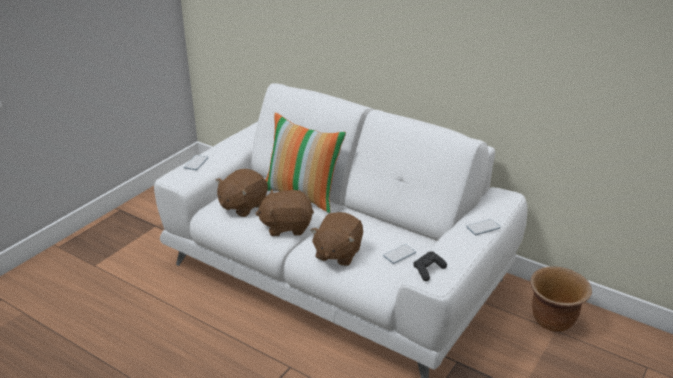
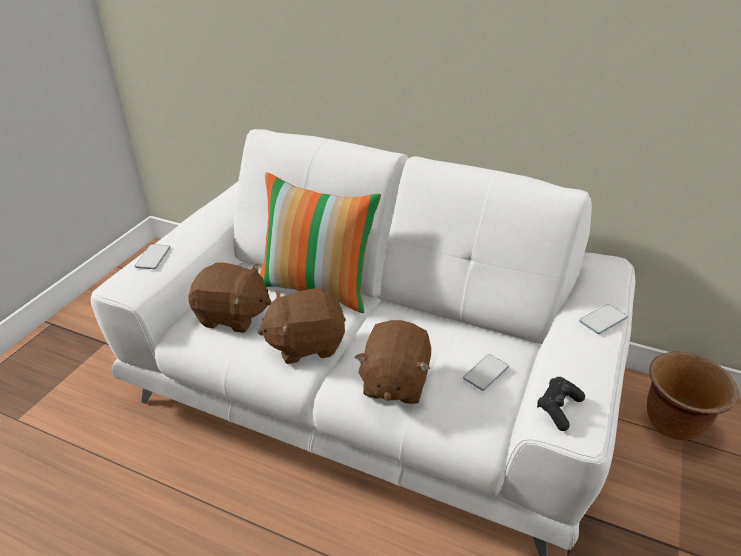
camera: 10 degrees left, 5 degrees up
brown plush toy [216,169,268,217] -> brown plush toy turned 105 degrees counterclockwise [188,262,272,333]

